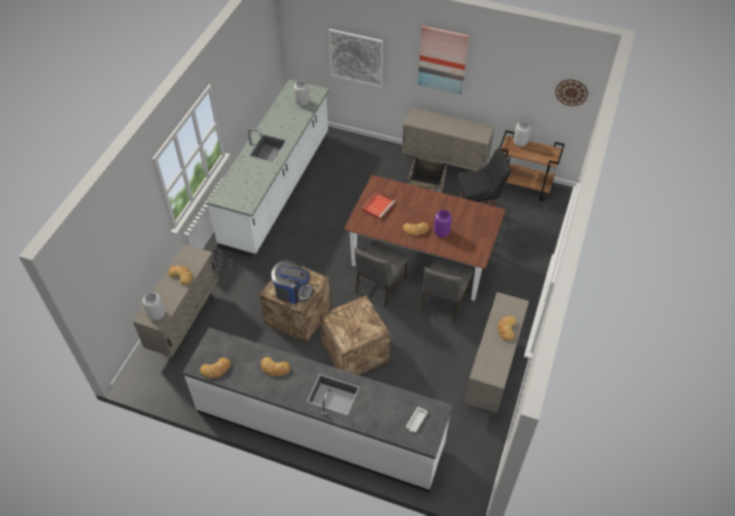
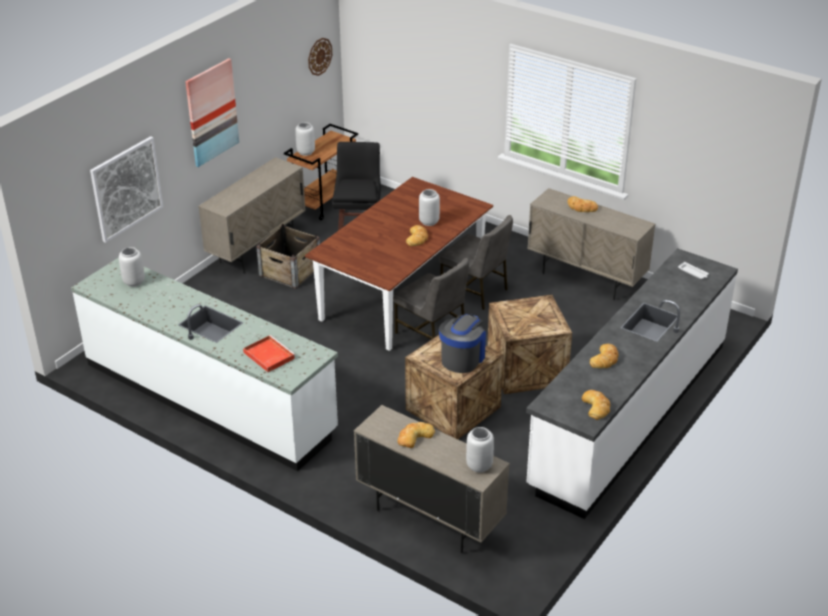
camera: 75 degrees left, 15 degrees down
red tray [361,191,395,220] -> red tray moved to [243,335,296,372]
purple vase [434,210,452,237] -> grey vase [419,189,440,226]

